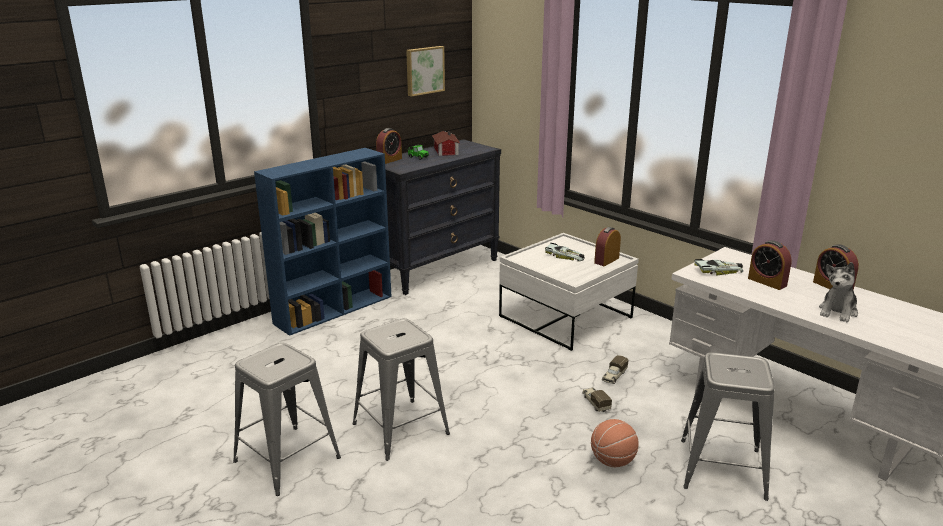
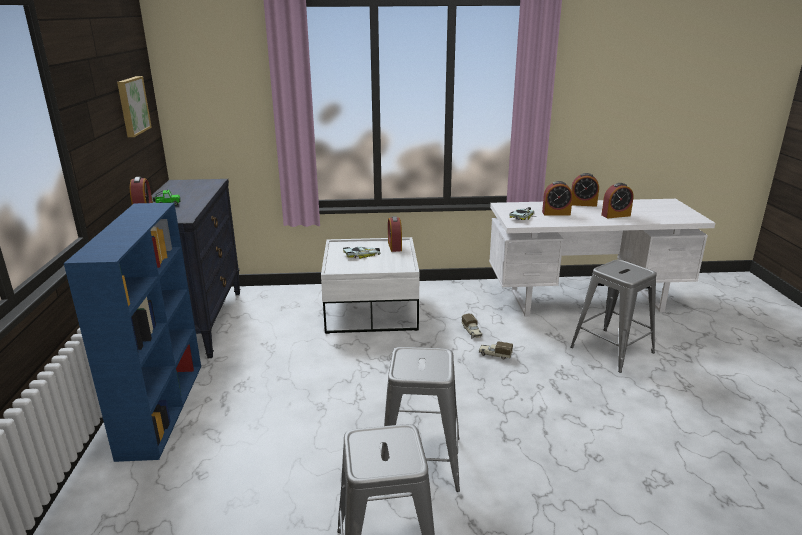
camera: 50 degrees left, 0 degrees up
toy house [432,131,460,156] -> none
basketball [591,419,639,467] -> none
plush toy [819,262,858,322] -> alarm clock [601,183,634,218]

